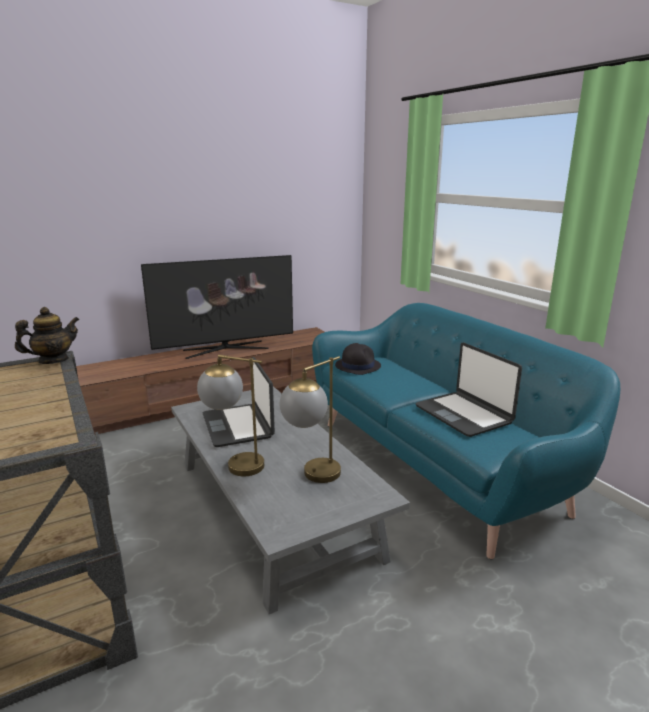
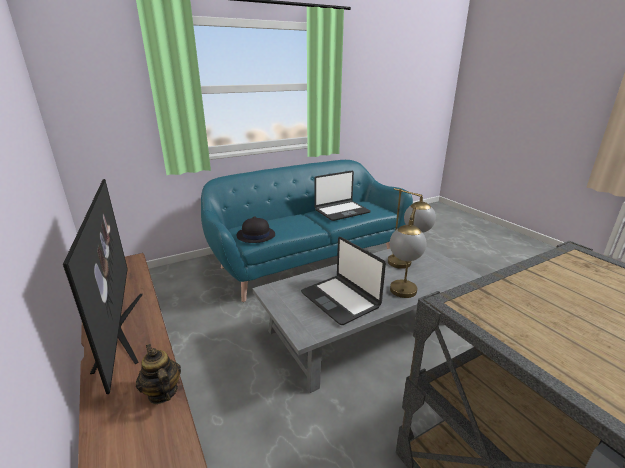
camera: 90 degrees left, 5 degrees up
teapot [15,307,79,364] -> teapot moved to [136,344,181,404]
laptop [203,357,275,447] -> laptop turned 75 degrees clockwise [301,237,386,325]

